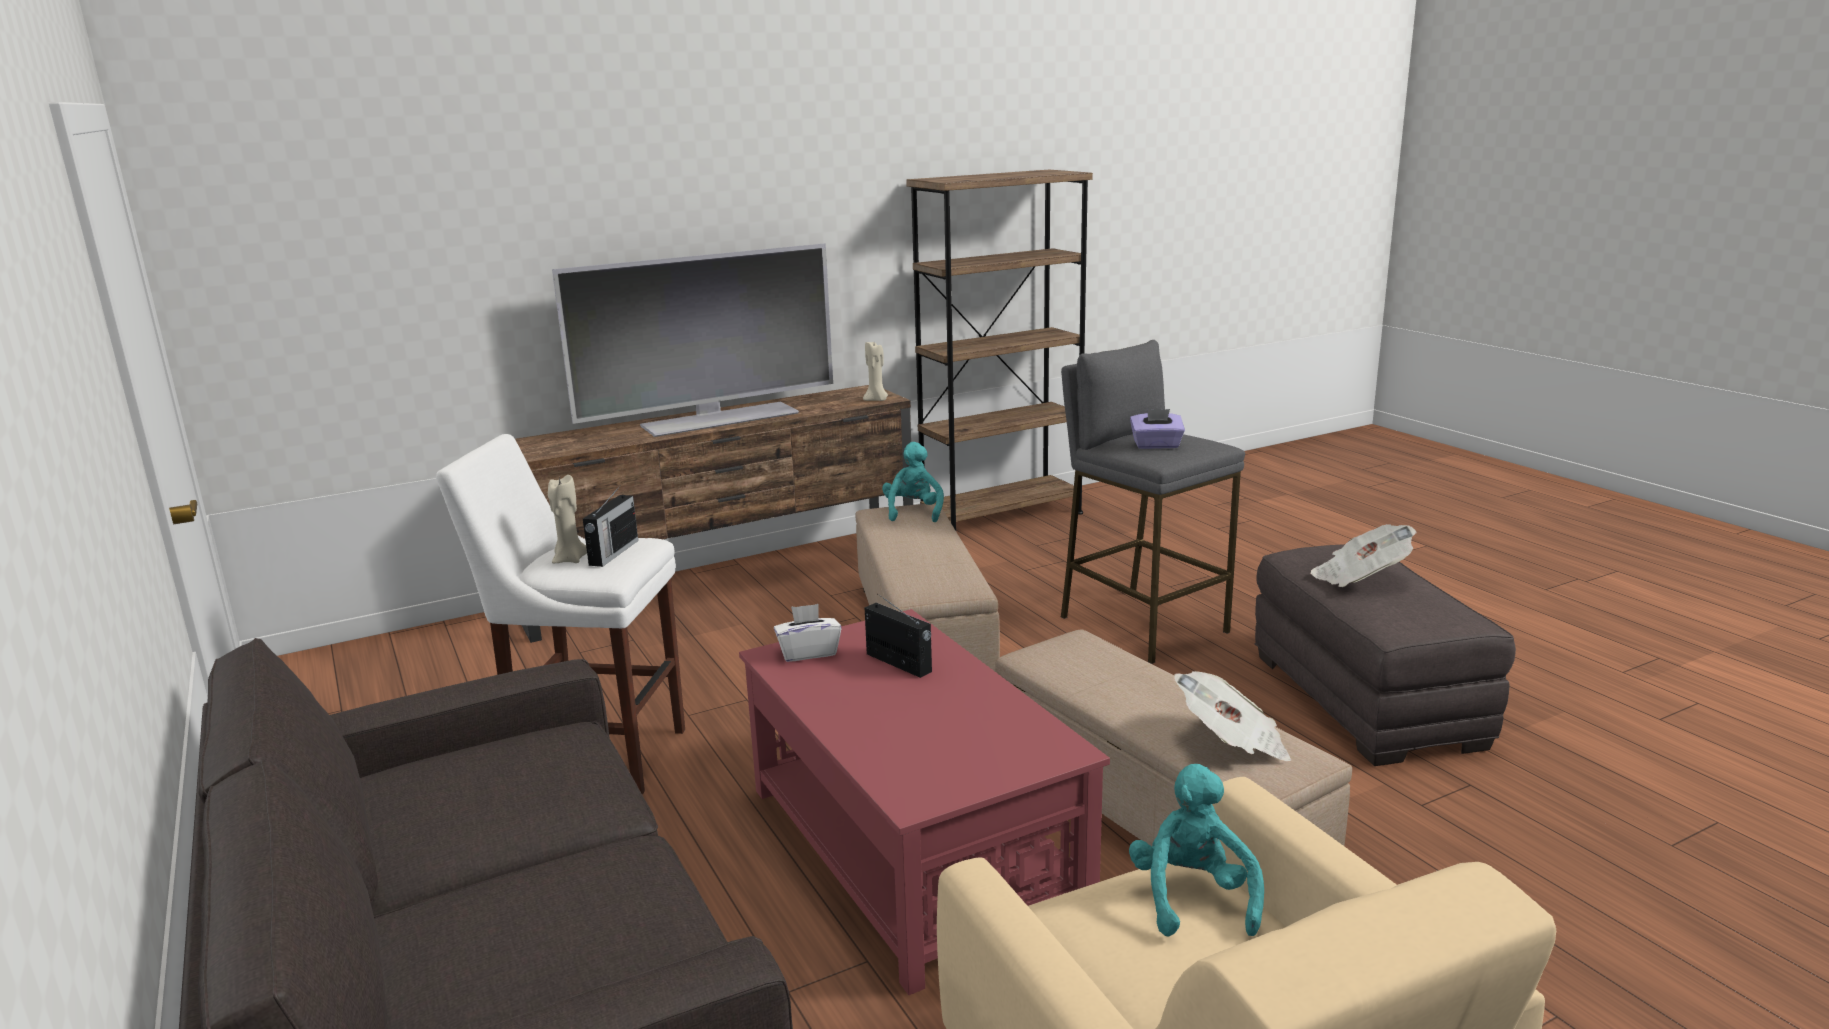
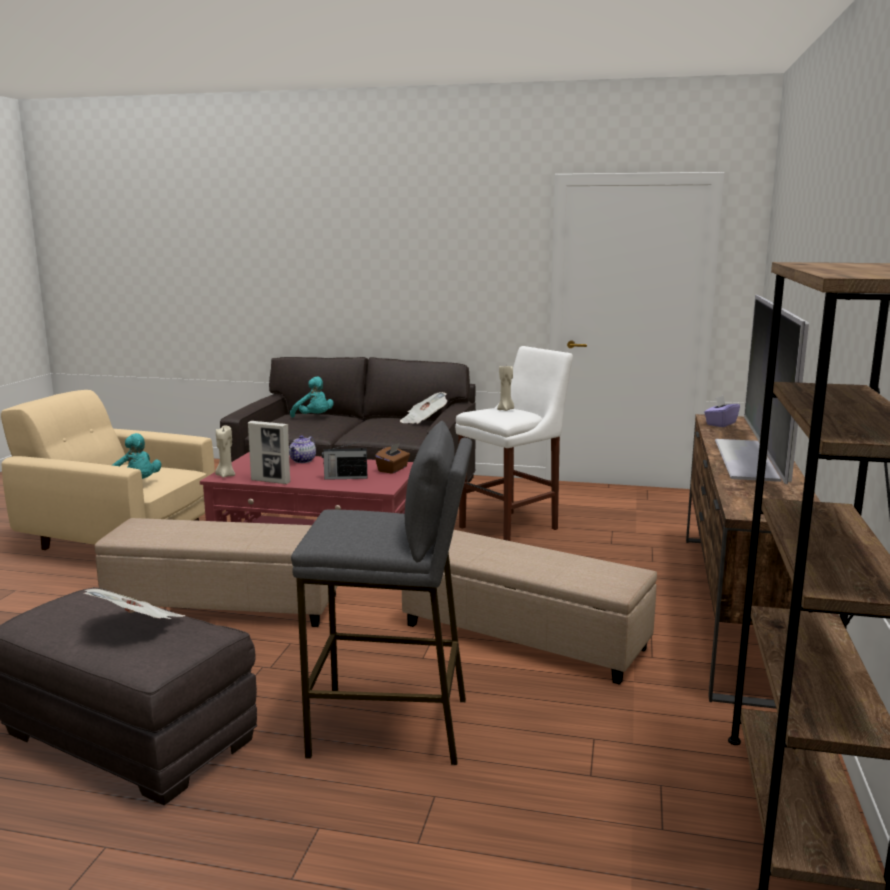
camera: 130 degrees right, 5 degrees down
radio [583,485,638,567] -> none
white tissue box [774,604,841,662] -> brown tissue box [375,443,410,474]
beige candle [863,342,888,401] -> beige candle moved to [215,425,235,478]
turquoise plush toy [882,442,944,522] -> turquoise plush toy moved to [290,376,333,418]
purple tissue box [1130,409,1185,449] -> purple tissue box moved to [704,395,740,427]
newspaper [1174,671,1291,761] -> newspaper moved to [400,392,447,424]
none -> picture frame [248,421,290,484]
none -> teapot [289,435,316,463]

